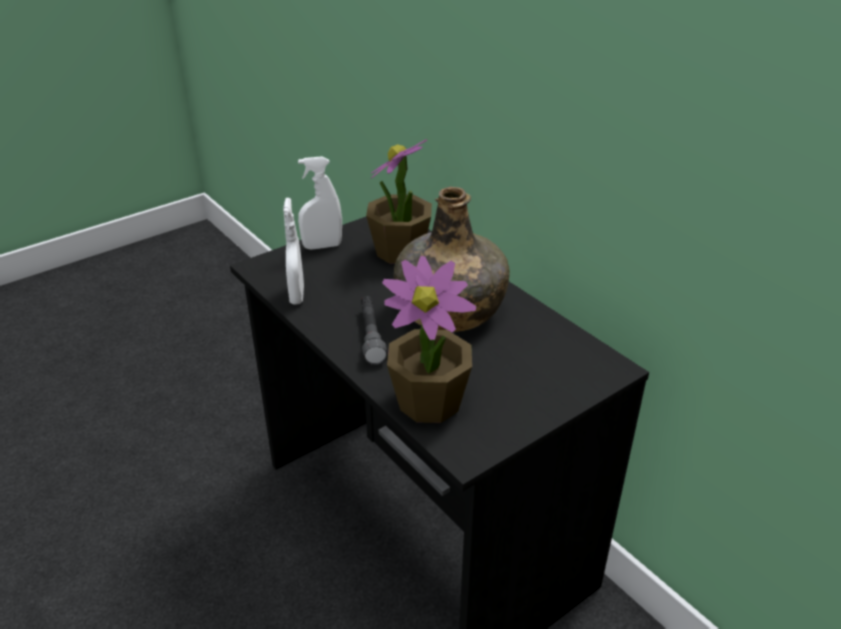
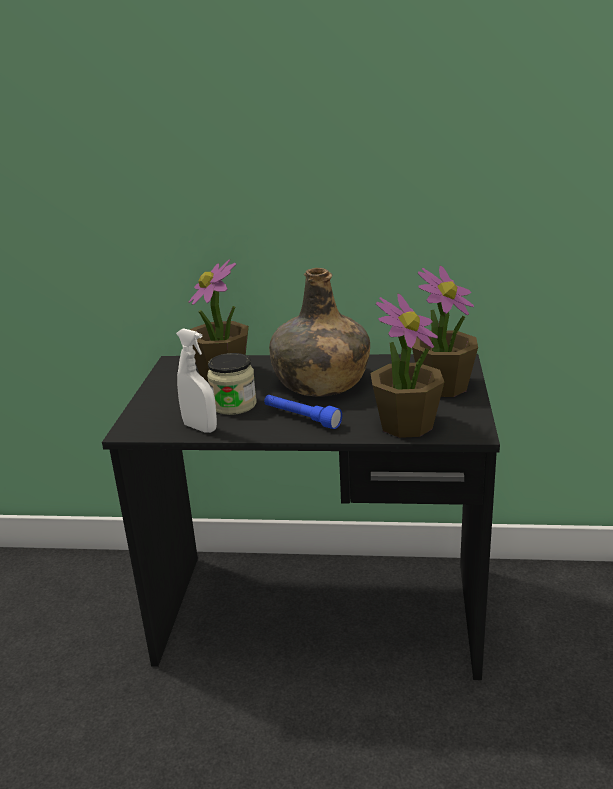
camera: 45 degrees left, 10 degrees down
white spray bottle [298,156,342,250] -> none
grey flashlight [361,296,387,365] -> blue flashlight [264,395,342,429]
none -> jar [207,353,256,415]
none -> potted plant [412,266,478,397]

